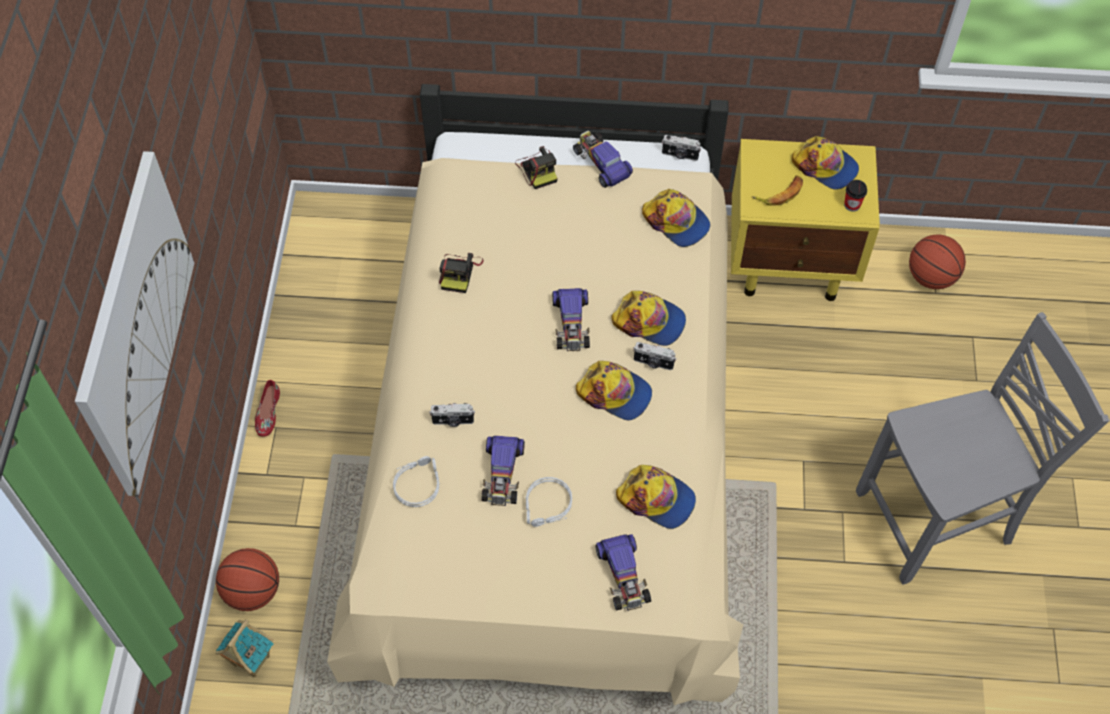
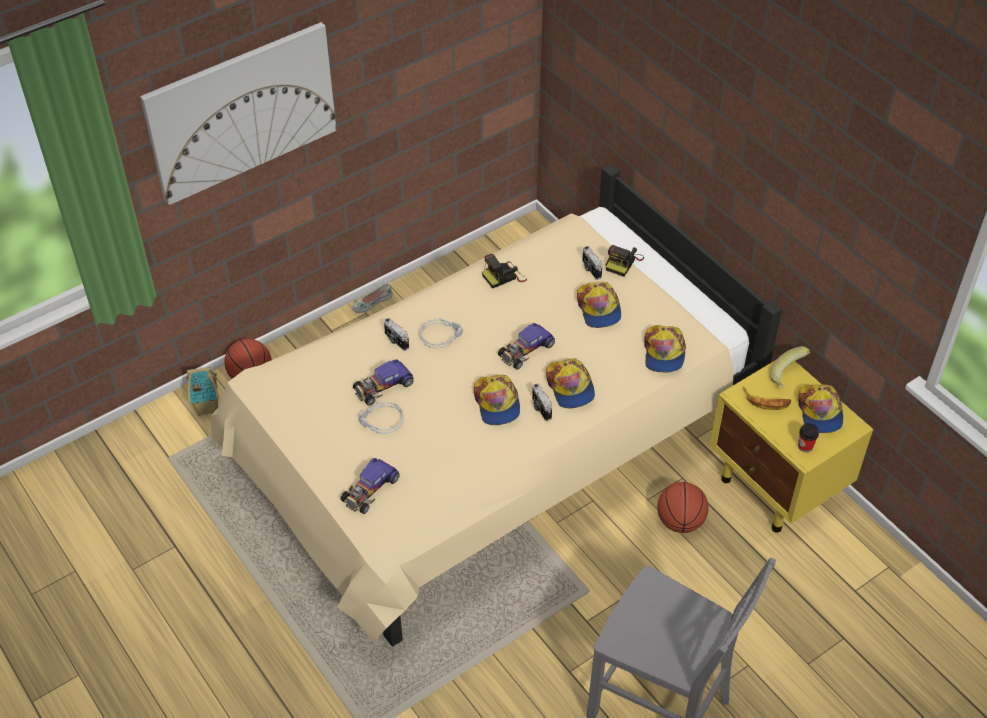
camera: 50 degrees right, 10 degrees down
red shoe [255,380,280,437] -> white shoe [352,283,393,313]
grey headphones [393,456,440,507] -> grey headphones moved to [420,318,463,348]
toy car [573,130,633,188] -> none
cap [616,465,696,529] -> cap moved to [577,282,621,328]
camera [662,135,701,161] -> camera moved to [582,246,602,280]
basketball [909,234,966,289] -> basketball moved to [657,482,709,533]
none -> banana [770,346,810,388]

